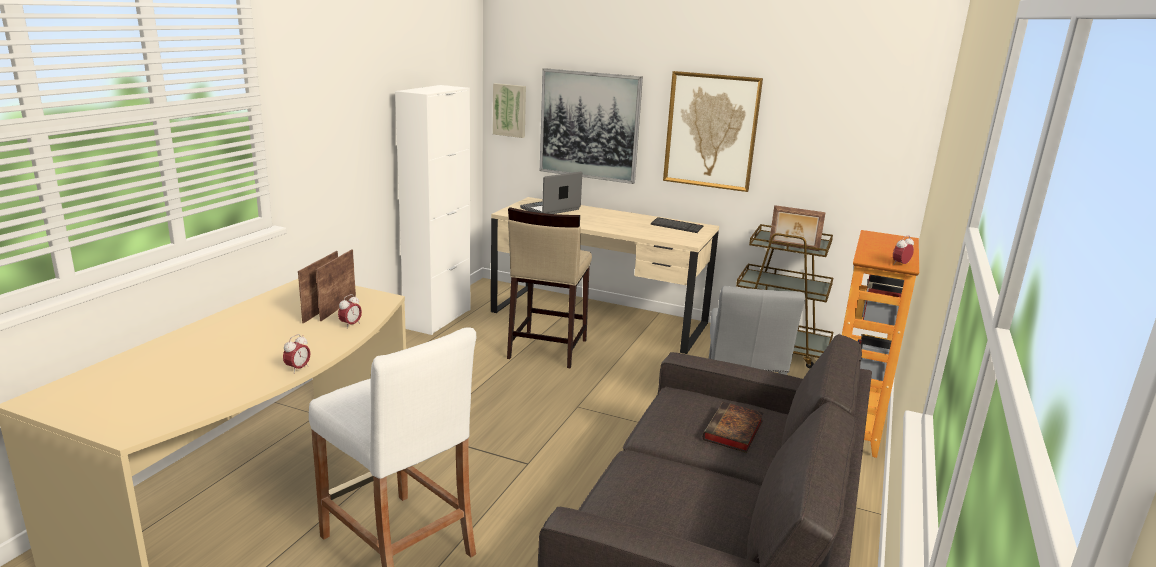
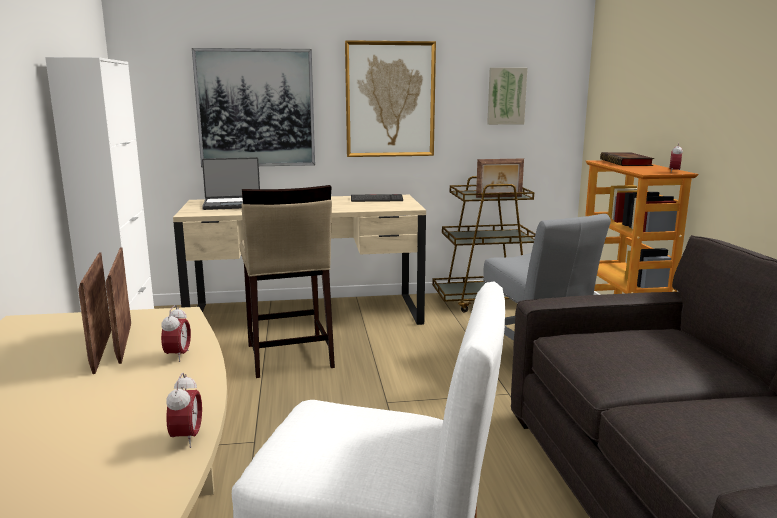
camera: 30 degrees left, 5 degrees down
picture [493,83,526,138] -> picture moved to [487,68,527,125]
laptop [520,172,582,214] -> laptop turned 120 degrees counterclockwise [202,157,260,210]
book [703,402,764,453] -> book moved to [600,152,654,166]

